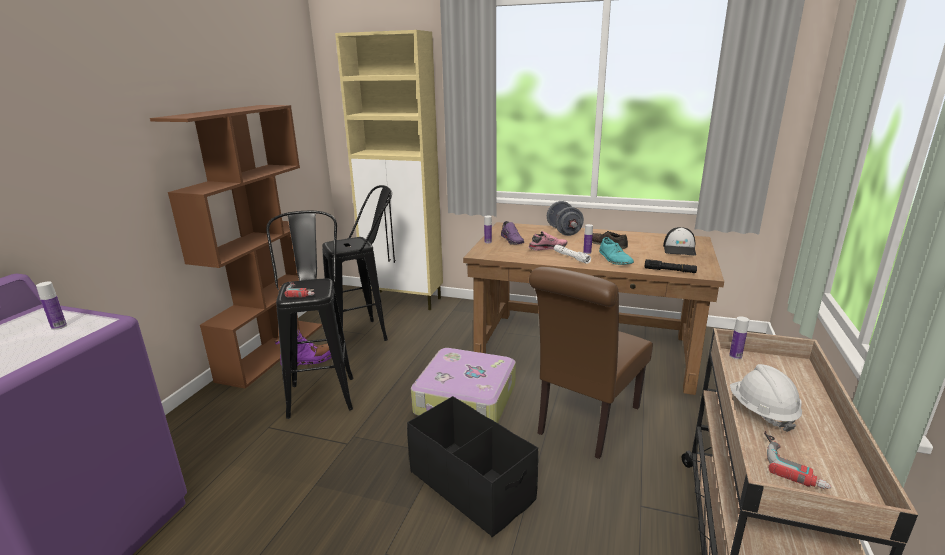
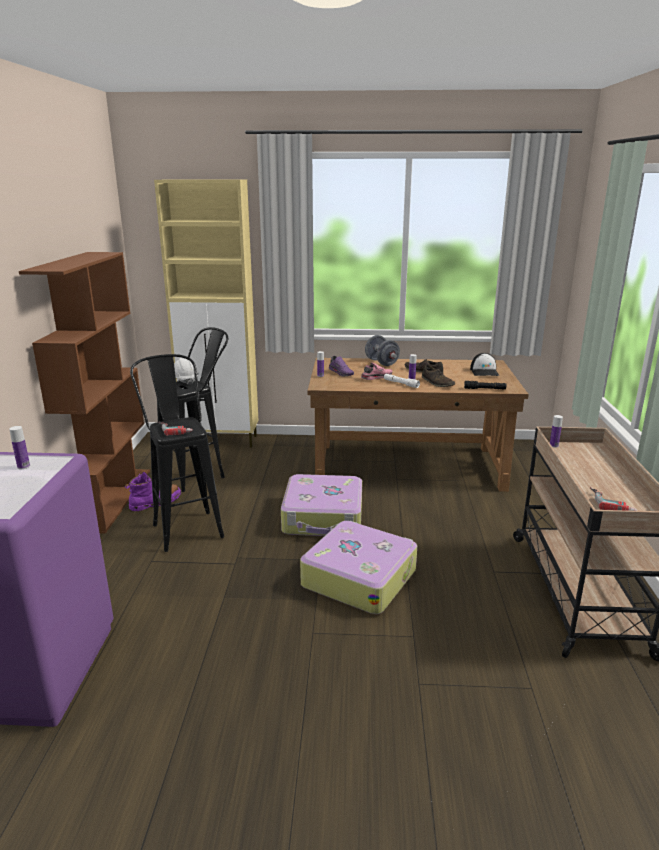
camera: 15 degrees left, 0 degrees up
black storage box [407,396,538,537] -> suitcase [300,521,417,614]
brown chair [529,267,653,459] -> none
turquoise shoe [599,237,634,265] -> brown shoe [422,365,455,387]
white hard hat [730,364,802,432] -> white hard hat moved to [174,357,199,385]

